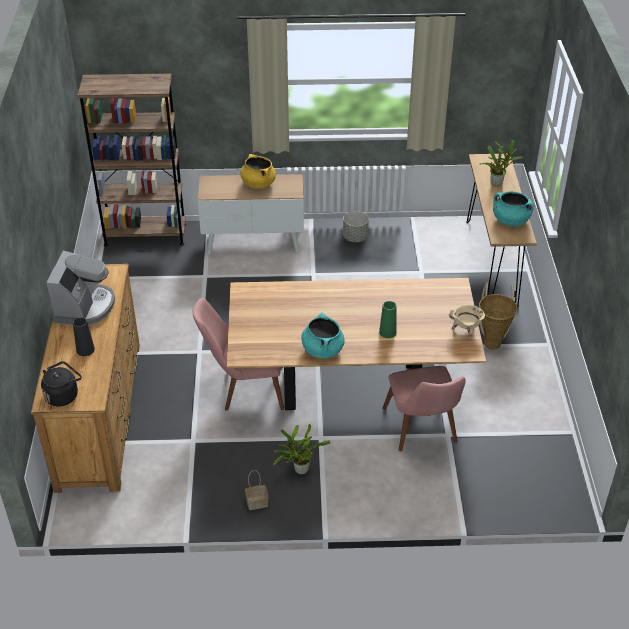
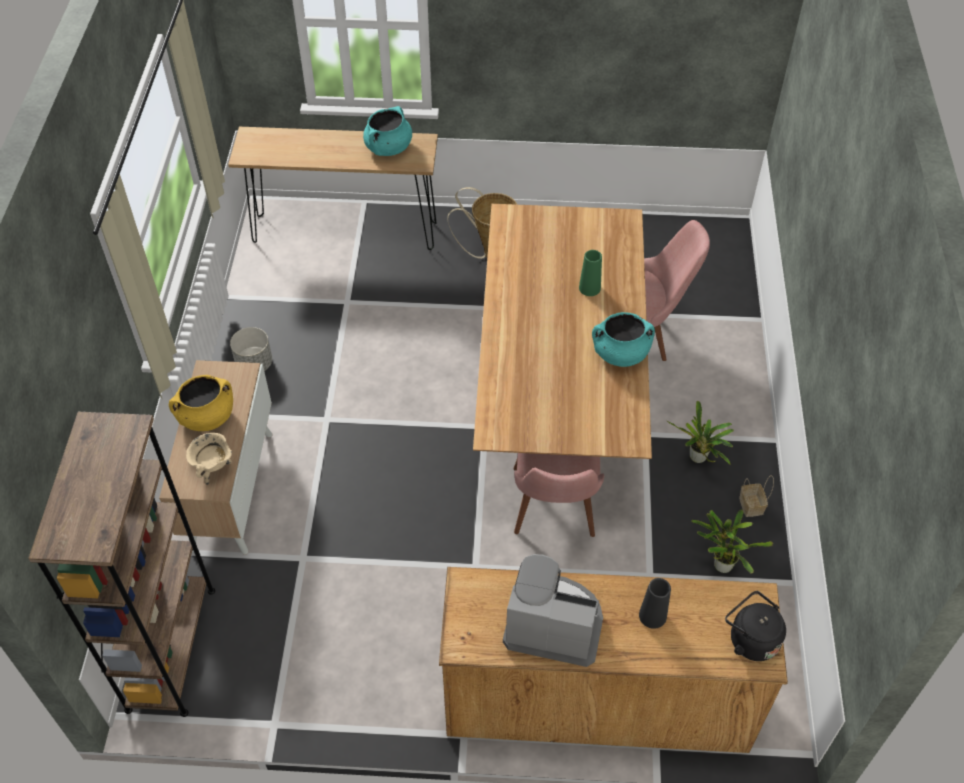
camera: 85 degrees left, 10 degrees up
beige cooking pot [449,304,485,334] -> beige cooking pot moved to [186,433,232,485]
potted plant [479,140,523,187] -> potted plant moved to [691,510,773,573]

